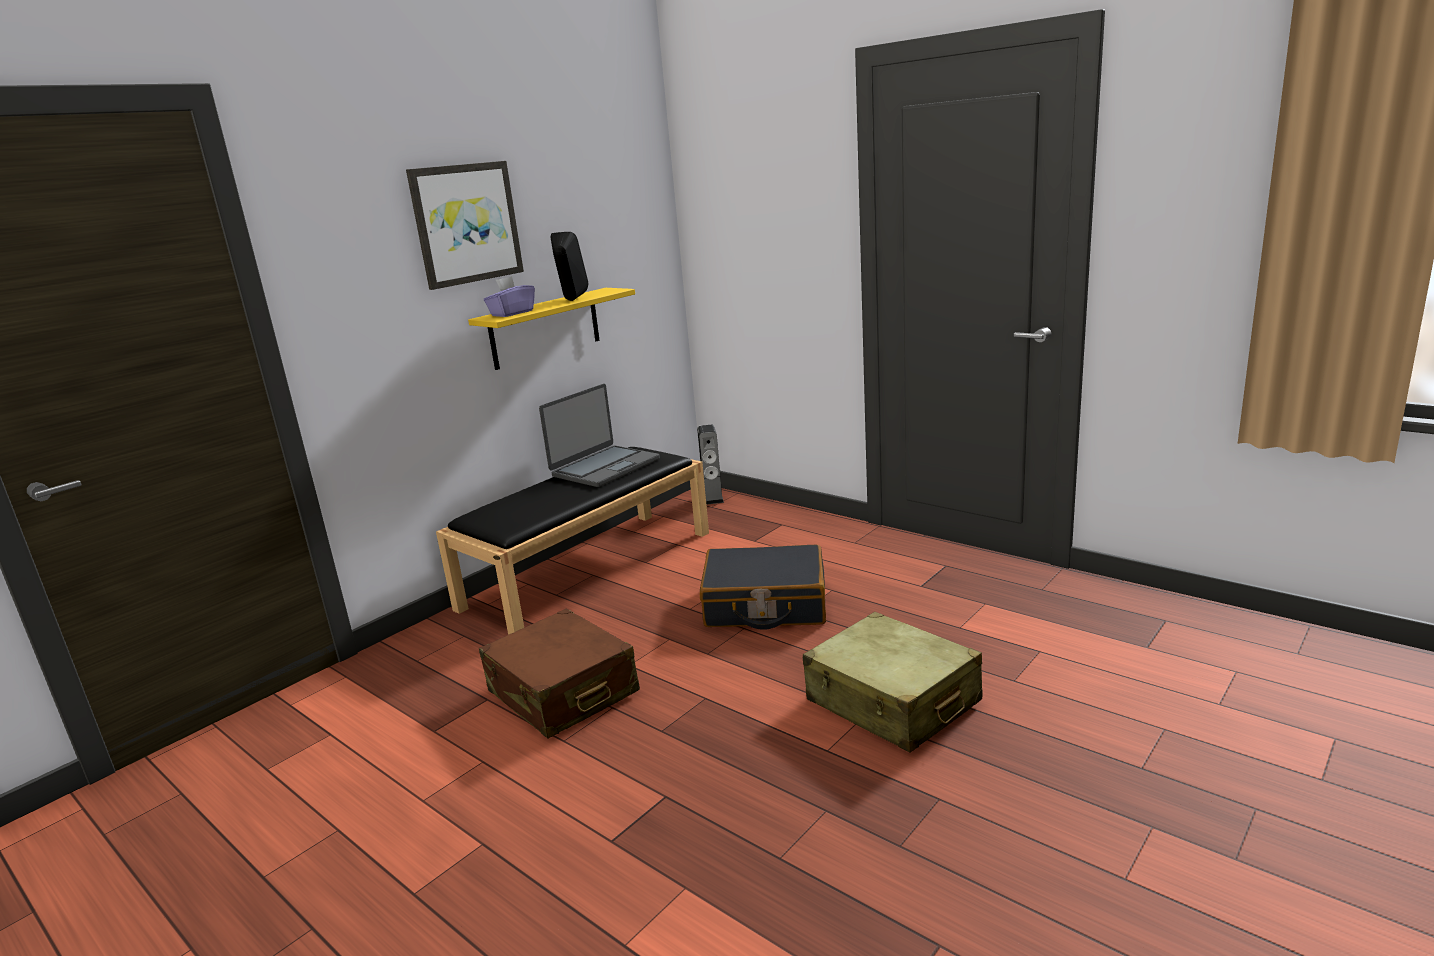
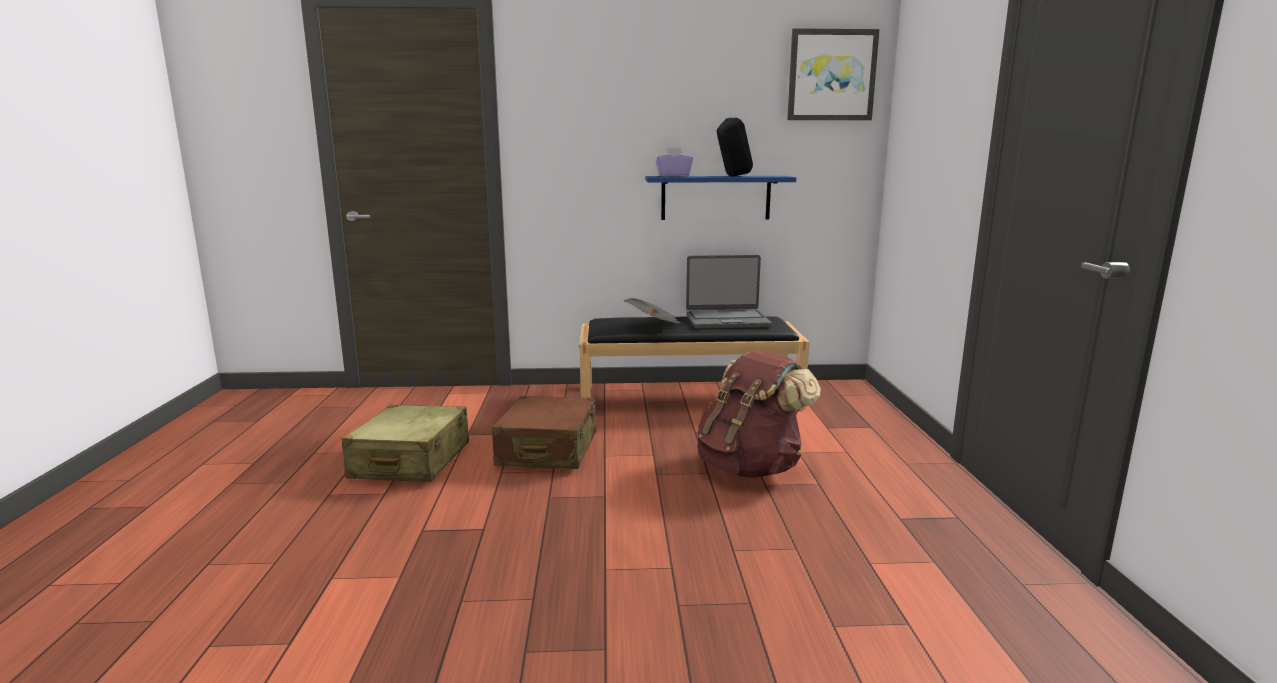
camera: 45 degrees right, 5 degrees down
picture [406,161,524,290] -> picture moved to [787,28,880,120]
yellow shelf [468,288,635,370] -> blue shelf [645,176,796,220]
speaker [697,425,724,505] -> none
black suitcase [700,545,826,630] -> brown backpack [697,350,821,478]
beige suitcase [803,612,982,753] -> beige suitcase moved to [341,405,469,482]
none -> newspaper [623,298,681,323]

